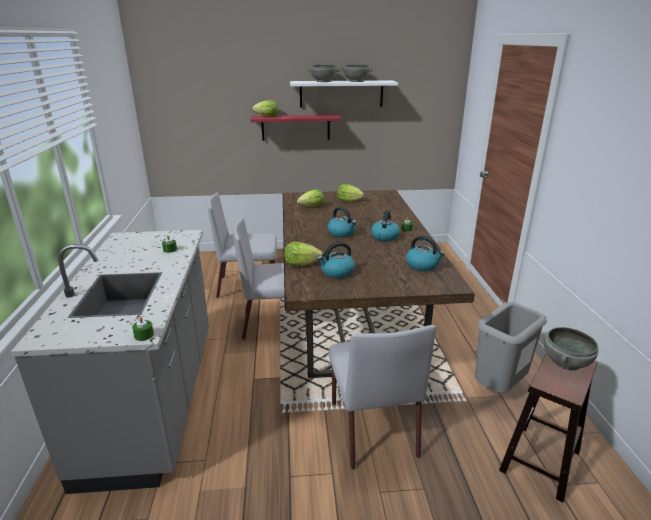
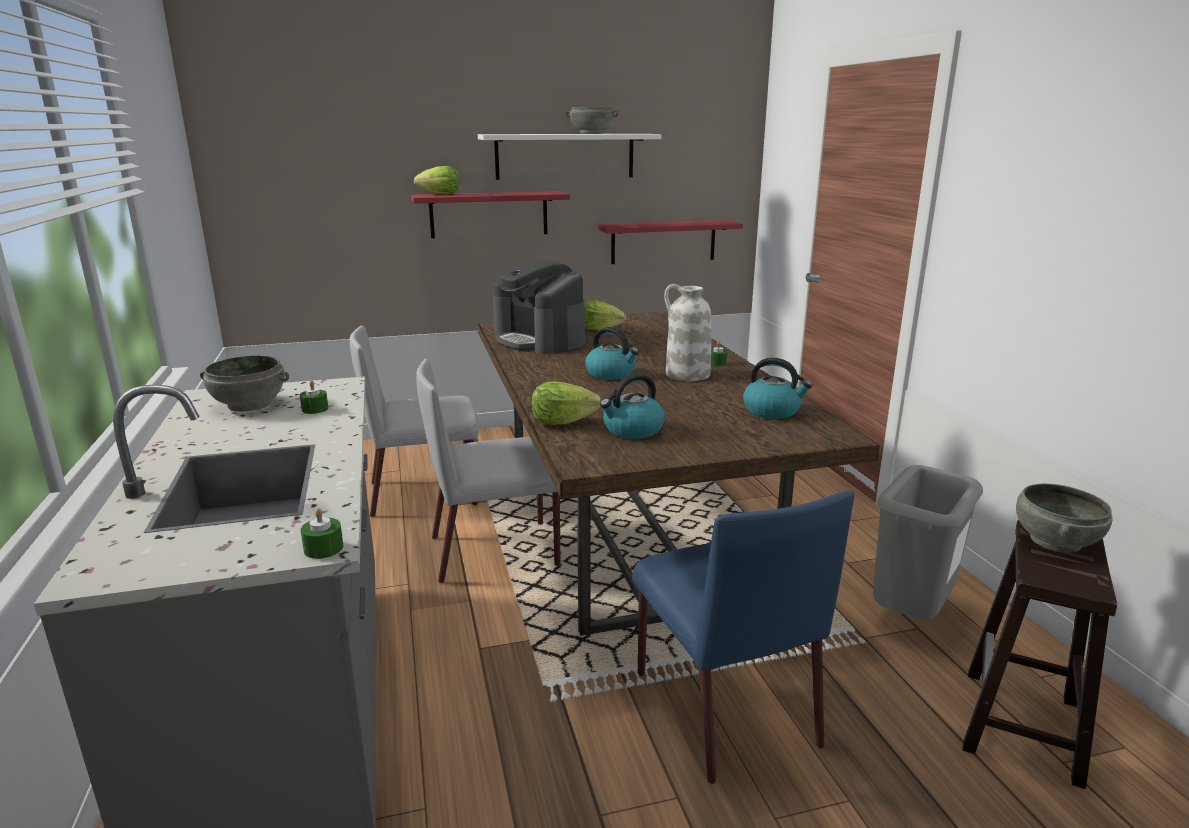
camera: 10 degrees left, 5 degrees down
lettuce [297,189,324,207] -> coffee machine [493,260,585,354]
grey bowl [308,65,340,82] -> grey bowl moved to [200,355,289,411]
grey chair [328,325,436,469] -> blue chair [632,490,854,784]
kettle [371,210,400,241] -> white vase [664,284,711,381]
none -> red shelf [597,220,743,264]

